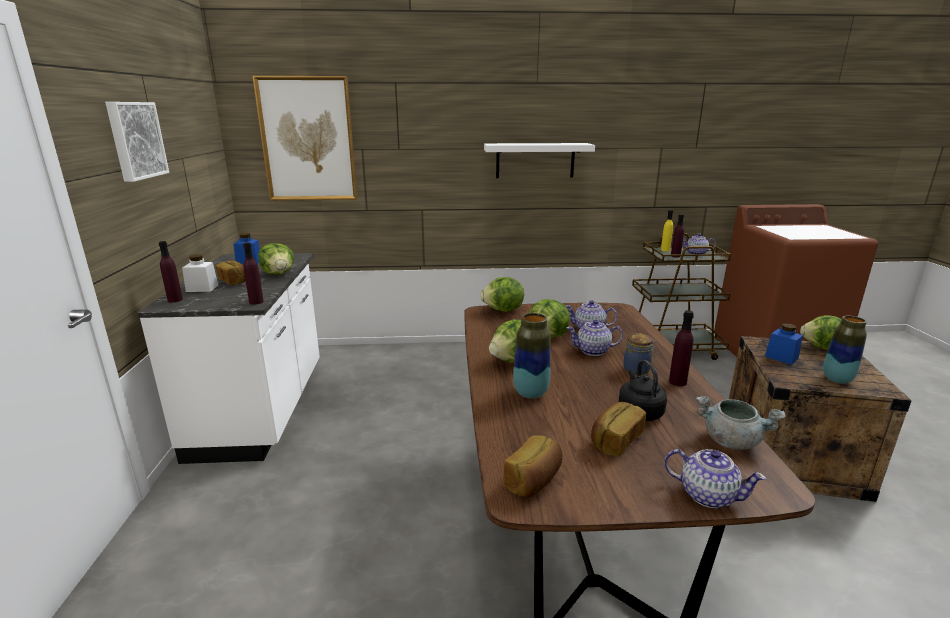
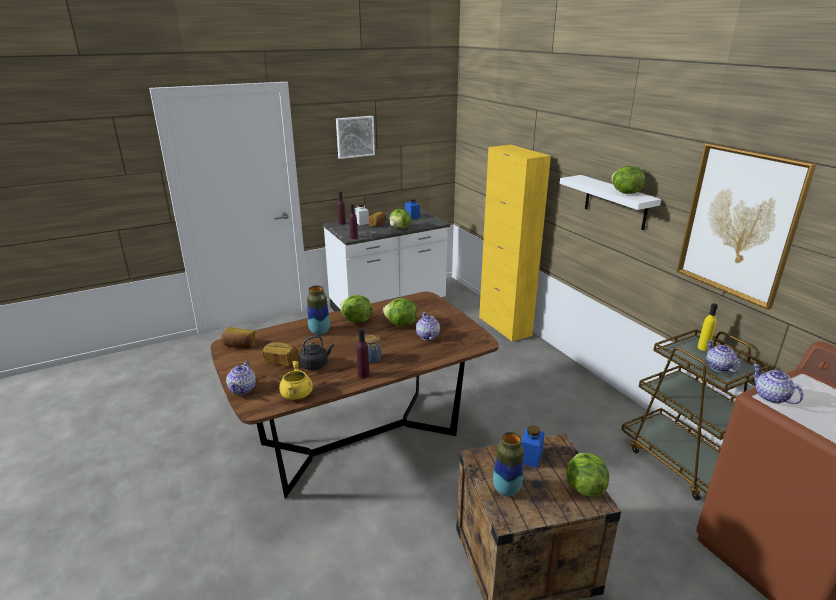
camera: 65 degrees right, 5 degrees up
picture [253,76,357,200] -> picture moved to [677,143,817,310]
lettuce [480,277,524,312] -> lettuce moved to [611,166,645,194]
teapot [566,320,623,356] -> teapot moved to [753,364,803,404]
purple bottle [671,214,684,258] -> none
grey cooking pot [696,396,785,450] -> yellow cooking pot [279,361,313,400]
none -> yellow cabinet [479,145,551,342]

